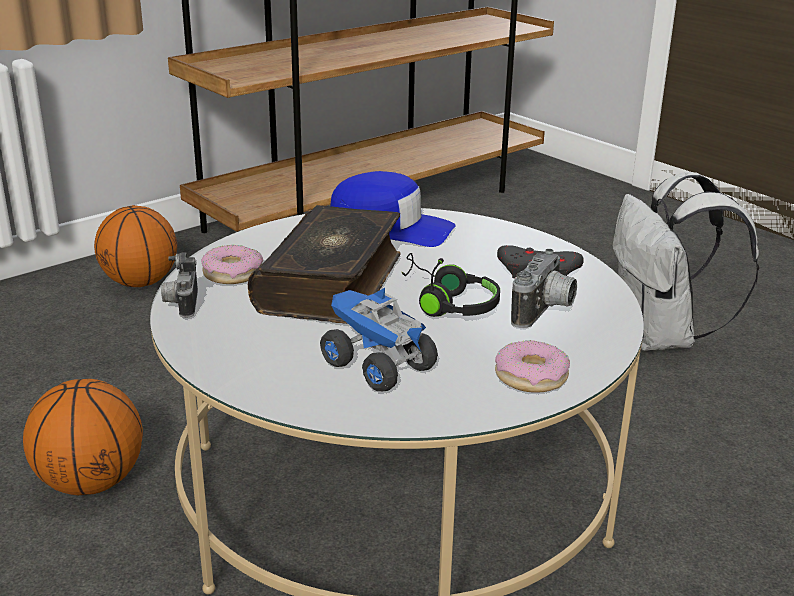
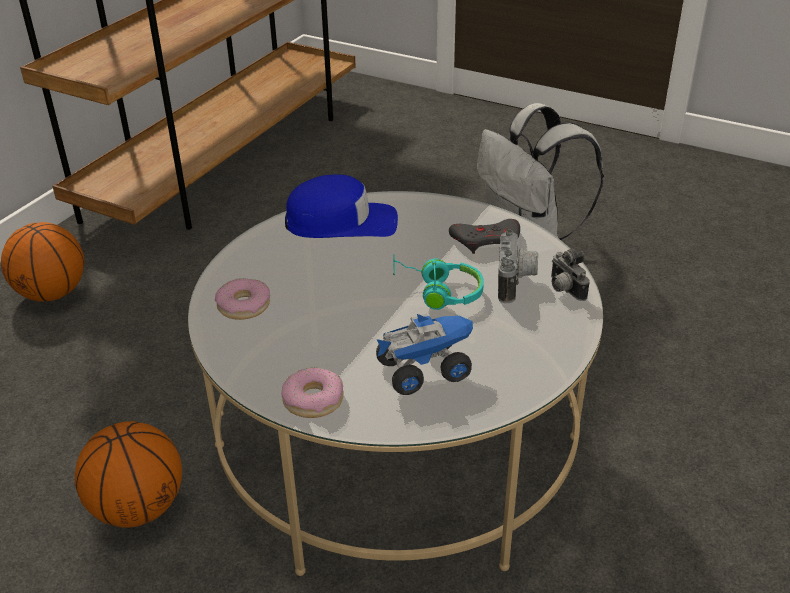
camera: 20 degrees left, 10 degrees up
camera [161,253,198,318] -> camera moved to [551,249,590,301]
book [248,205,401,324] -> none
toy truck [320,288,438,392] -> toy truck turned 135 degrees clockwise [376,314,473,395]
black headphones [401,253,500,317] -> turquoise headphones [393,255,484,310]
donut [495,340,570,393] -> donut moved to [281,367,344,418]

